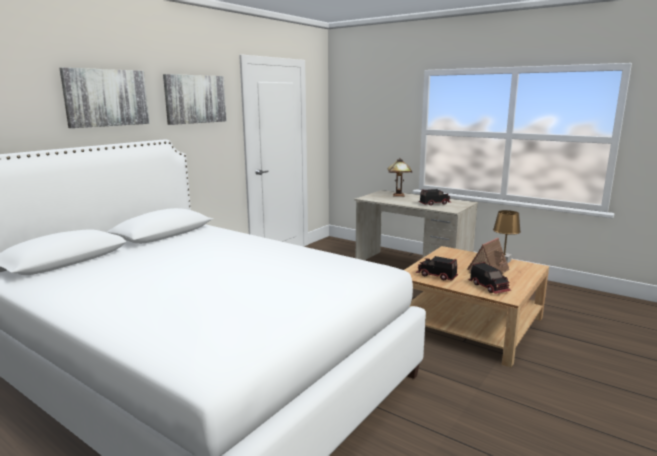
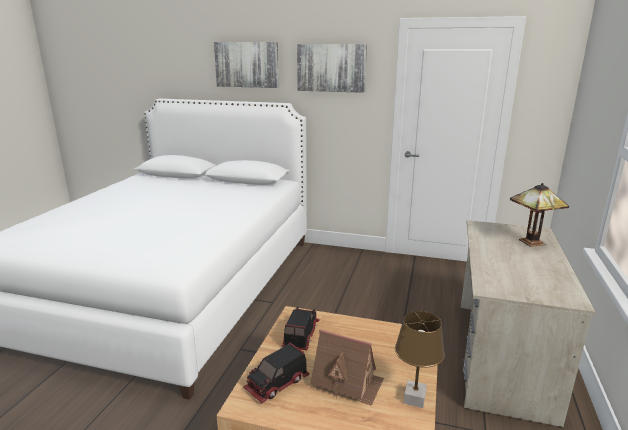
camera: 70 degrees right, 5 degrees up
toy truck [419,189,452,206] -> none

